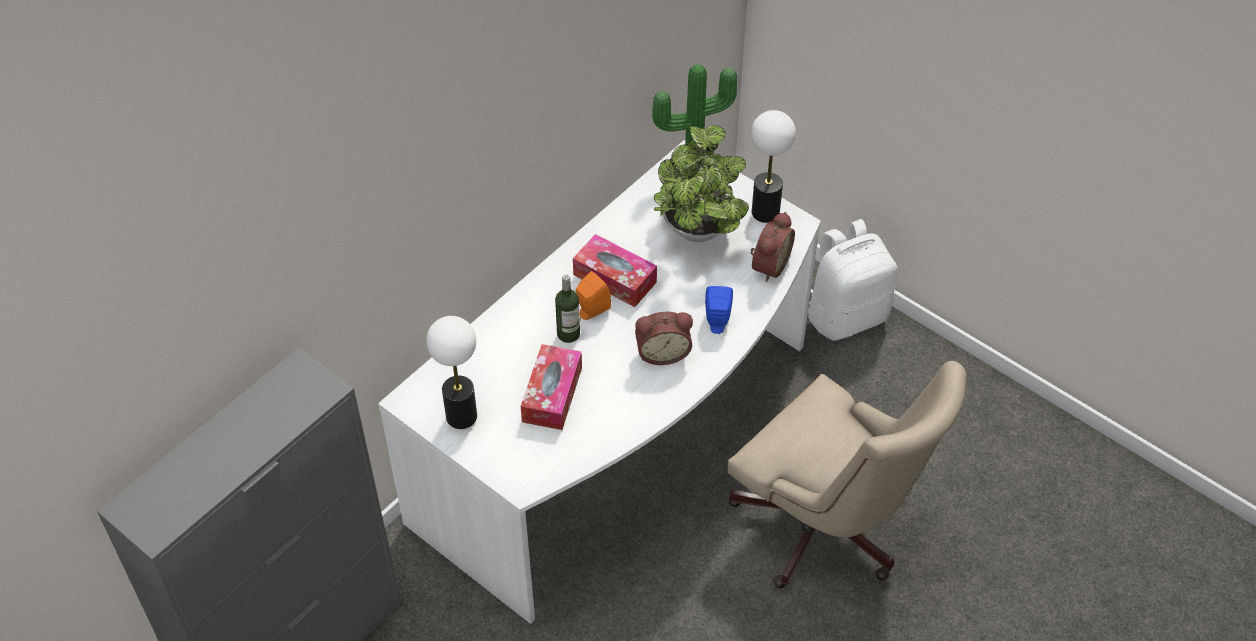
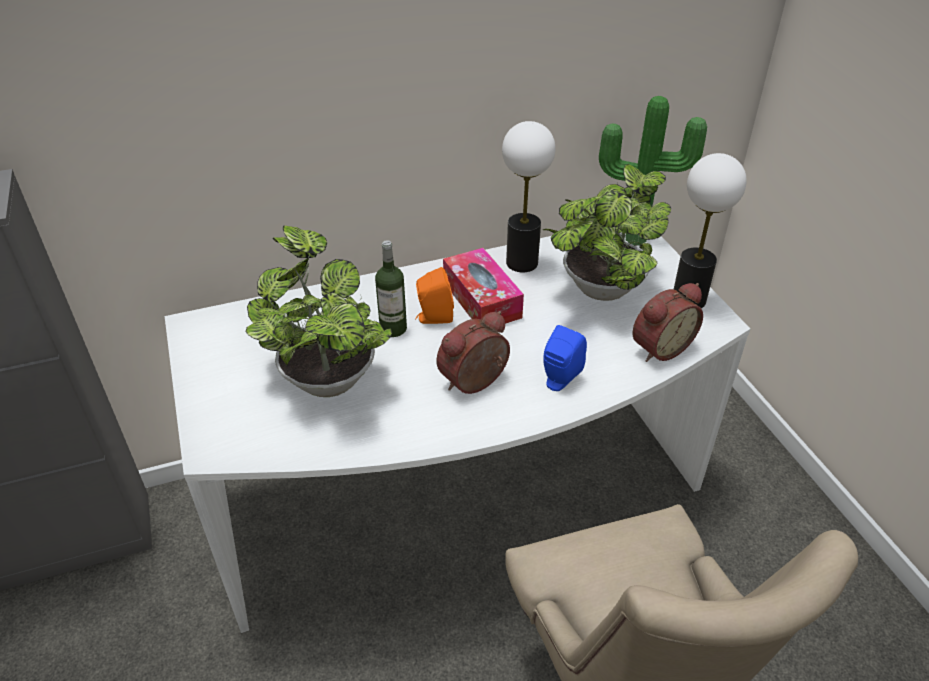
camera: 30 degrees right, 10 degrees down
table lamp [426,316,477,429] -> table lamp moved to [502,121,556,273]
tissue box [521,344,582,430] -> potted plant [246,225,392,397]
alarm clock [635,312,693,365] -> alarm clock turned 120 degrees clockwise [436,311,510,394]
white backpack [808,219,898,341] -> none

